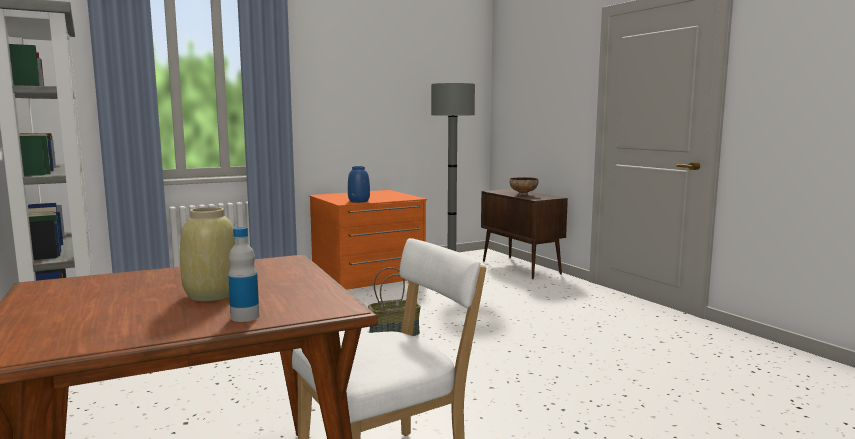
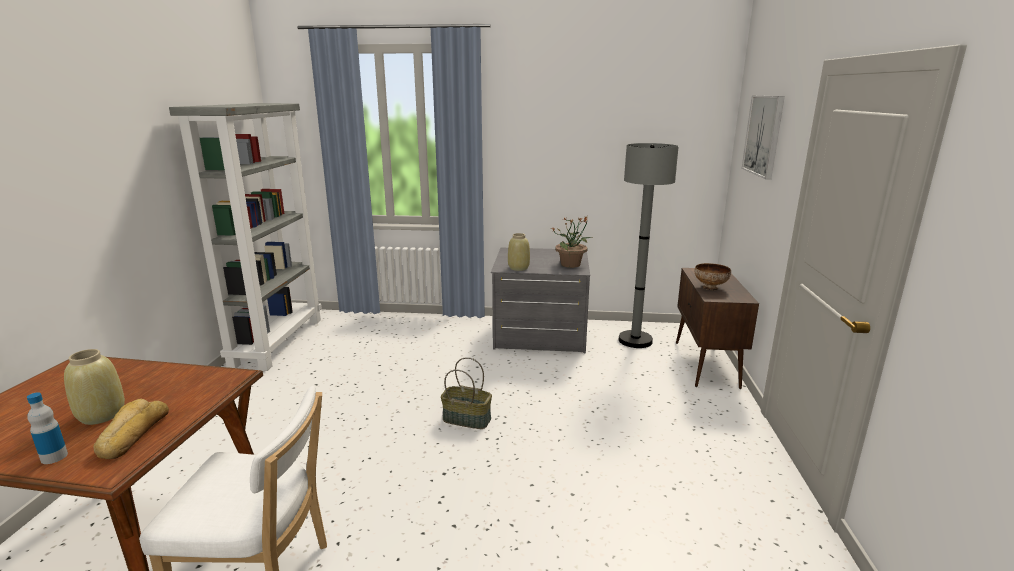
camera: 35 degrees right, 10 degrees up
orange dresser [309,190,427,290] -> grey dresser [491,248,590,353]
blue vase [348,166,370,203] -> beige vase [508,233,530,271]
none -> bread [93,399,169,459]
none -> potted plant [552,216,592,268]
none -> picture [741,95,785,179]

